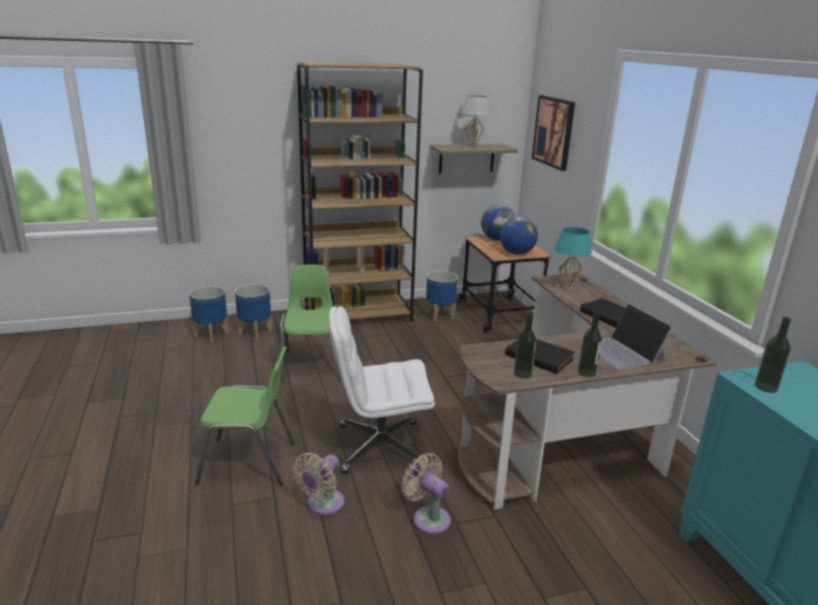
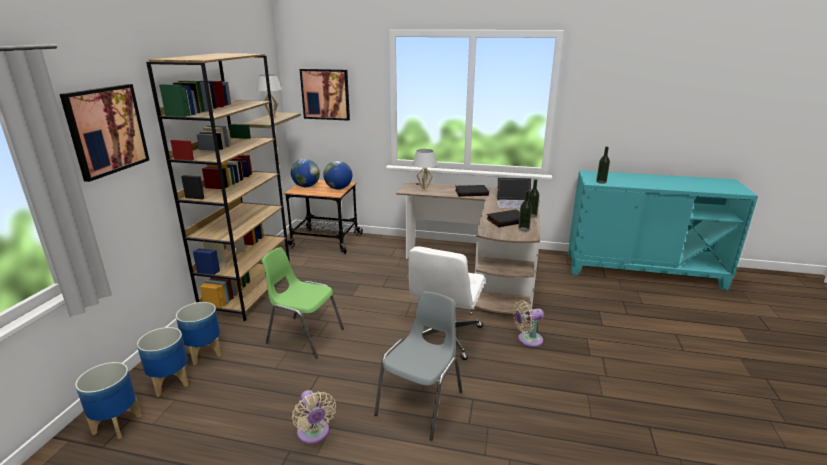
camera: 60 degrees left, 0 degrees up
green chair [195,346,295,486] -> grey chair [374,291,462,440]
beige fan [293,453,345,515] -> beige fan moved to [292,390,336,444]
planter [426,271,458,321] -> planter moved to [75,362,142,439]
turquoise table lamp [554,227,592,290] -> white table lamp [413,149,437,191]
none -> picture [60,84,149,182]

